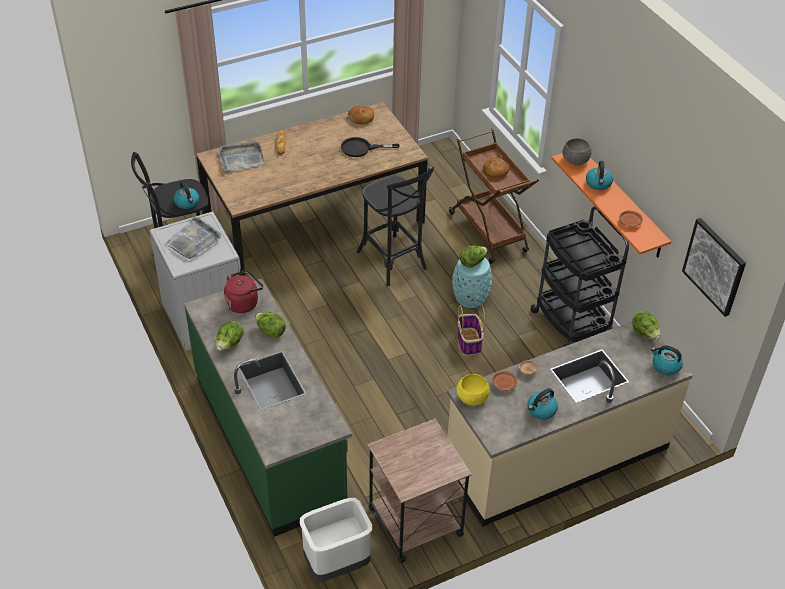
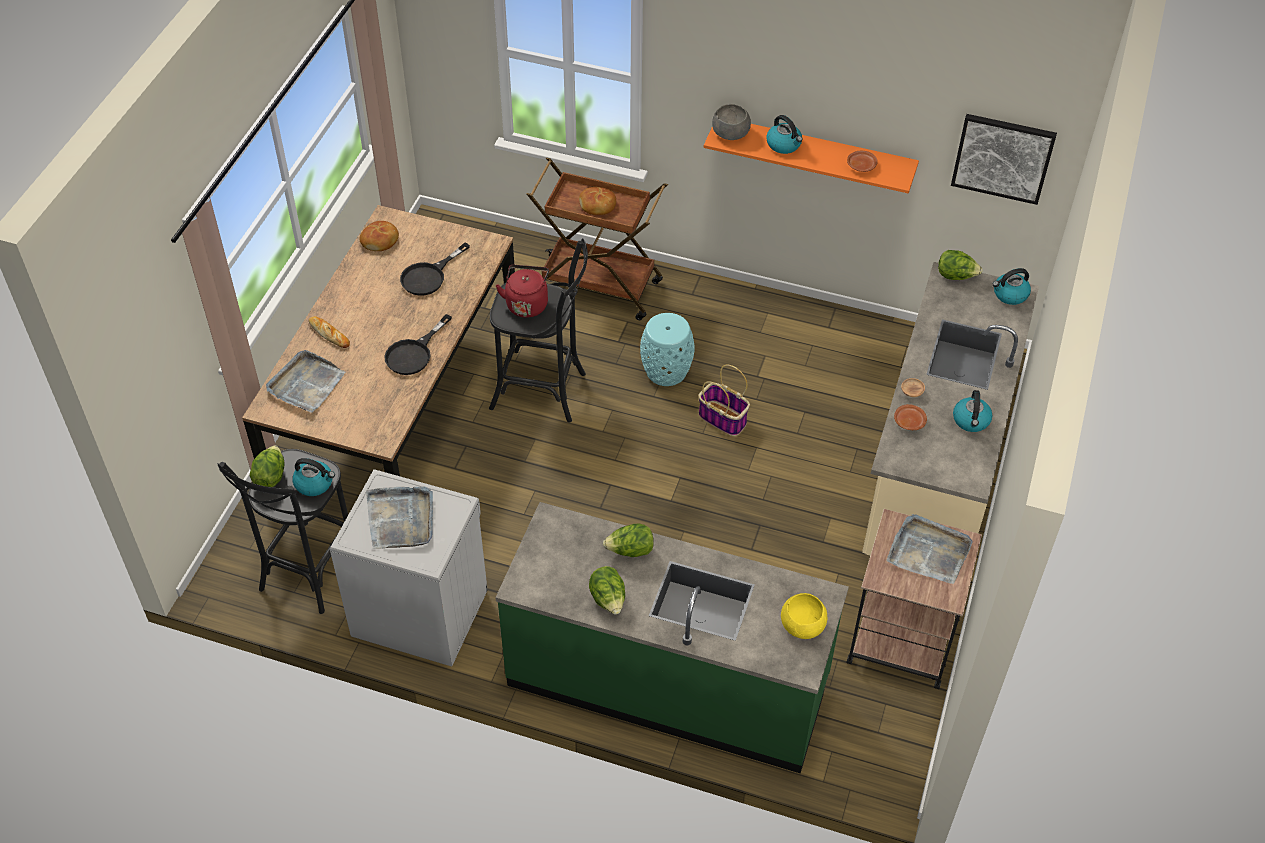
camera: 45 degrees left, 5 degrees up
red kettle [224,270,263,313] -> red kettle moved to [496,265,549,318]
white trash can [300,498,372,581] -> none
yellow bowl [457,374,490,406] -> yellow bowl moved to [781,593,827,639]
lettuce [459,245,487,267] -> lettuce moved to [250,445,285,487]
black cart [531,206,629,347] -> none
none -> black frying pan [384,314,452,375]
none -> grey tray [886,514,973,584]

